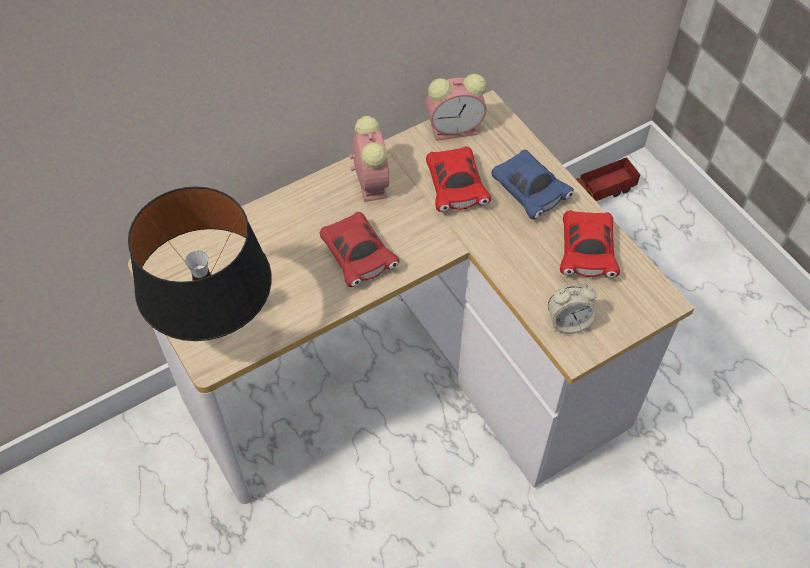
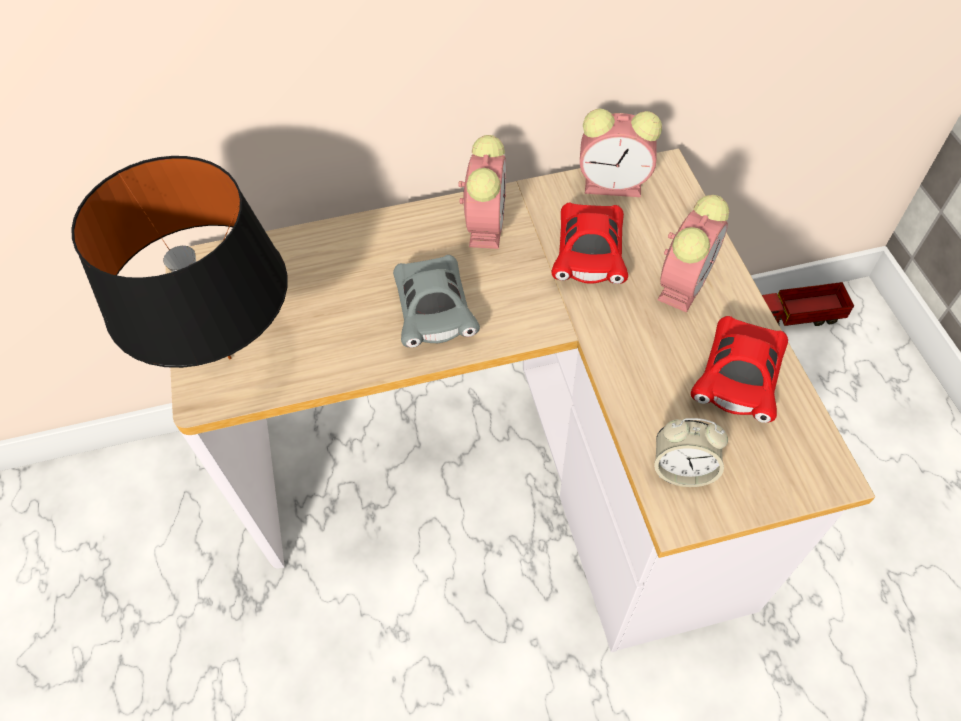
camera: 20 degrees right, 0 degrees up
red toy car [320,212,400,287] -> grey toy car [393,255,480,348]
blue toy car [491,149,574,219] -> alarm clock [657,195,729,312]

